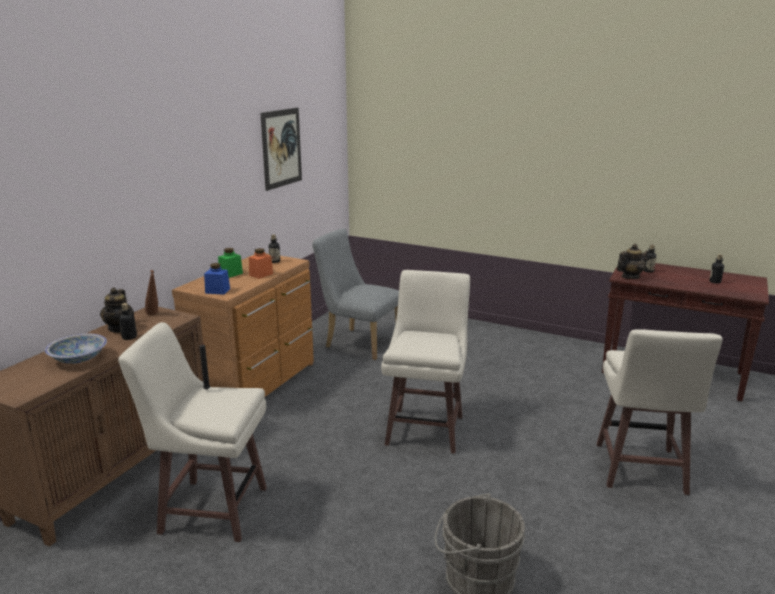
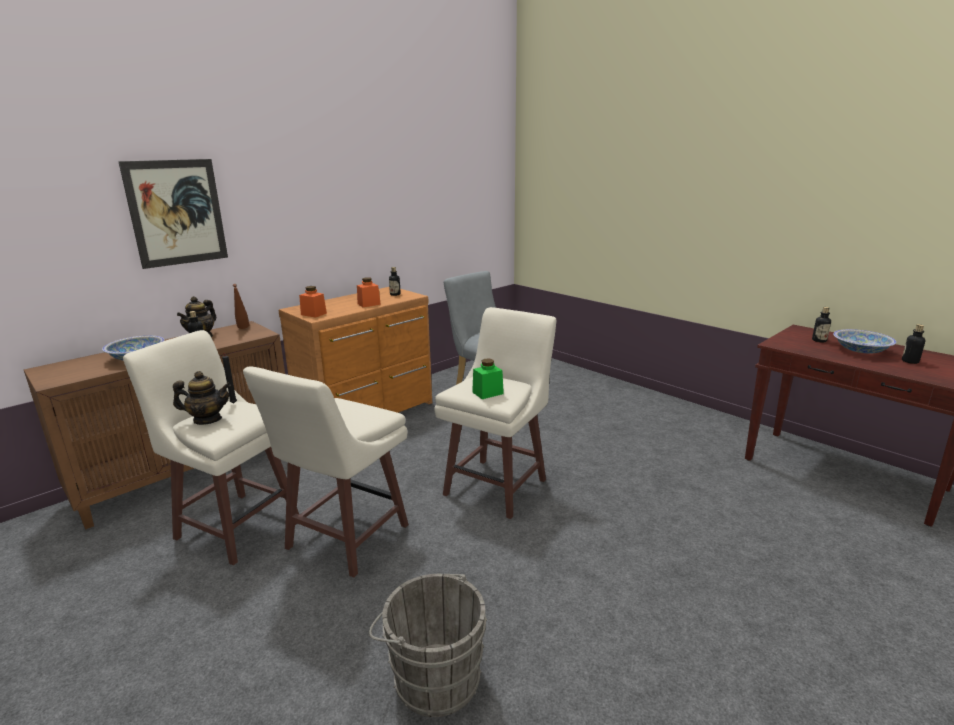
camera: 20 degrees right, 0 degrees up
blue jar [204,263,230,295] -> orange jar [299,286,327,318]
green jar [218,248,243,278] -> green jar moved to [472,359,504,399]
picture [260,108,302,191] -> picture moved to [118,159,228,269]
beige stool [596,329,723,495] -> beige stool moved to [243,367,409,578]
teapot [617,244,649,279] -> teapot moved to [173,371,231,425]
none -> bowl [833,329,896,354]

